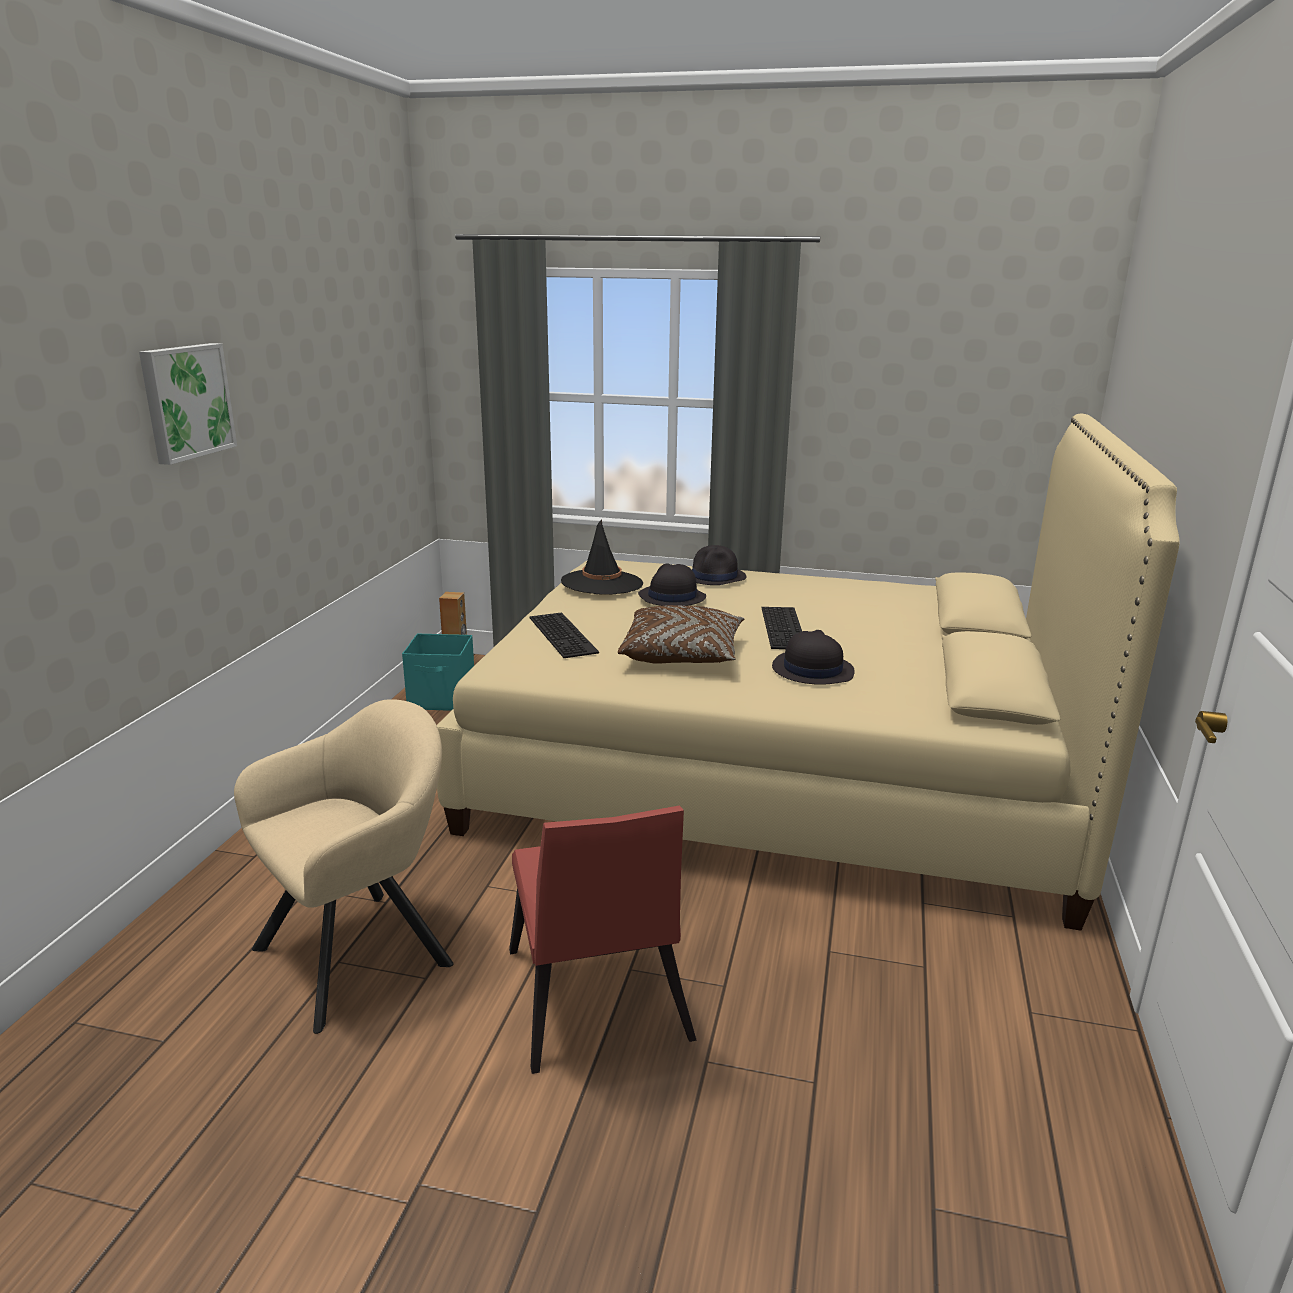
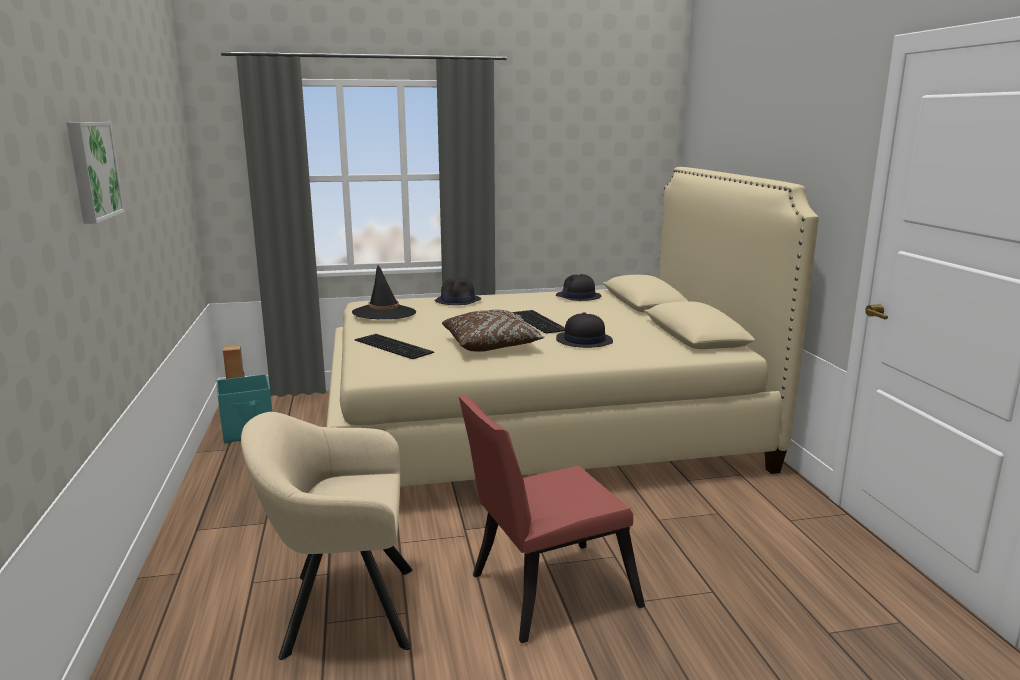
camera: 25 degrees left, 5 degrees down
beige armchair [234,699,453,1034] -> beige armchair turned 120 degrees counterclockwise [241,412,412,660]
red chair [509,806,696,1074] -> red chair turned 105 degrees clockwise [459,396,645,643]
black hat [638,563,706,606] -> black hat moved to [556,274,601,301]

